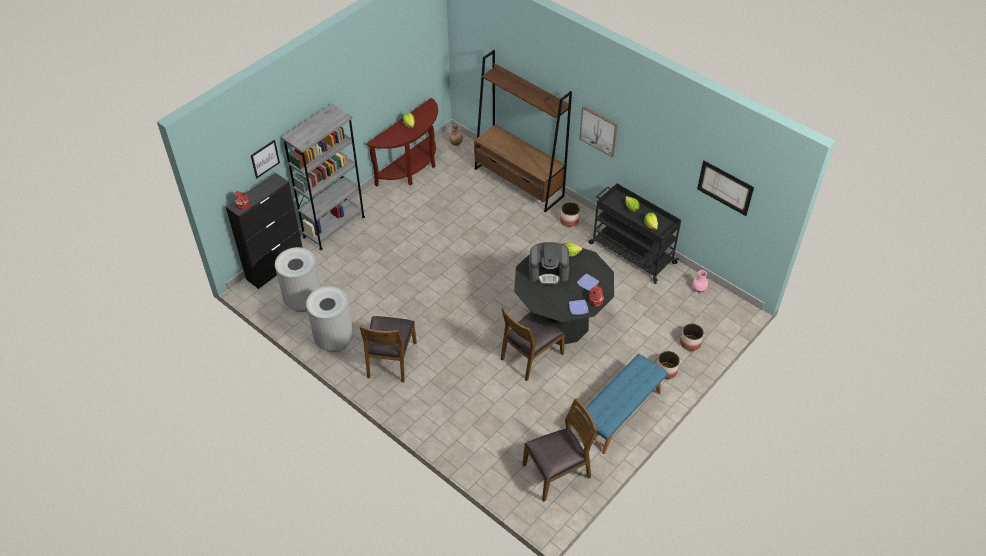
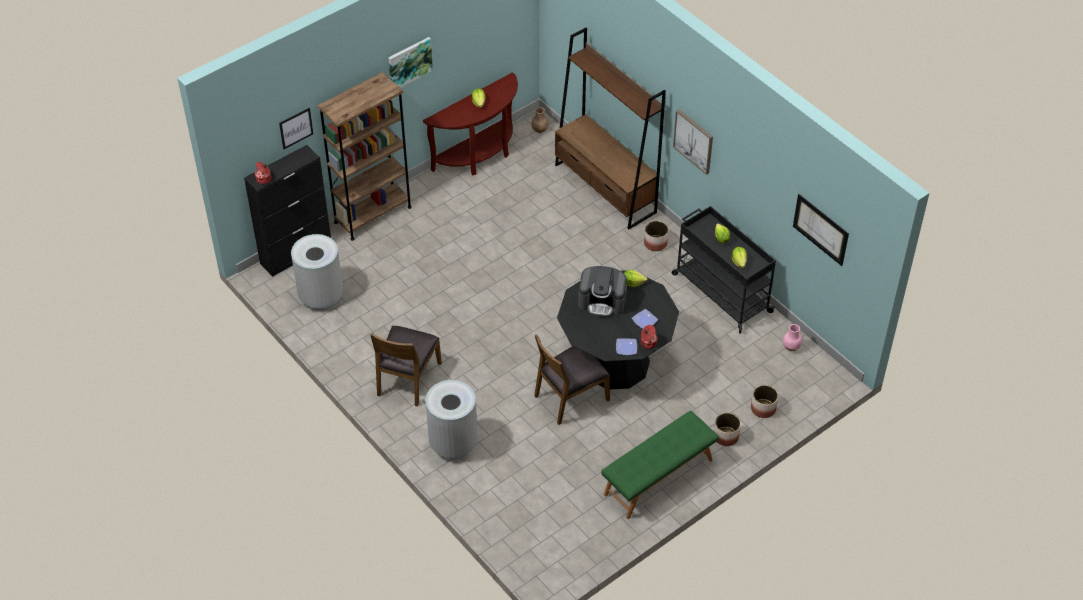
camera: 10 degrees right, 0 degrees up
grey bookcase [281,104,365,250] -> brown bookcase [317,72,412,241]
grey trash can [306,286,354,352] -> grey trash can moved to [425,380,478,460]
brown chair [522,398,597,502] -> none
blue bench [579,354,668,454] -> green bench [601,411,719,519]
none -> picture [388,37,433,88]

